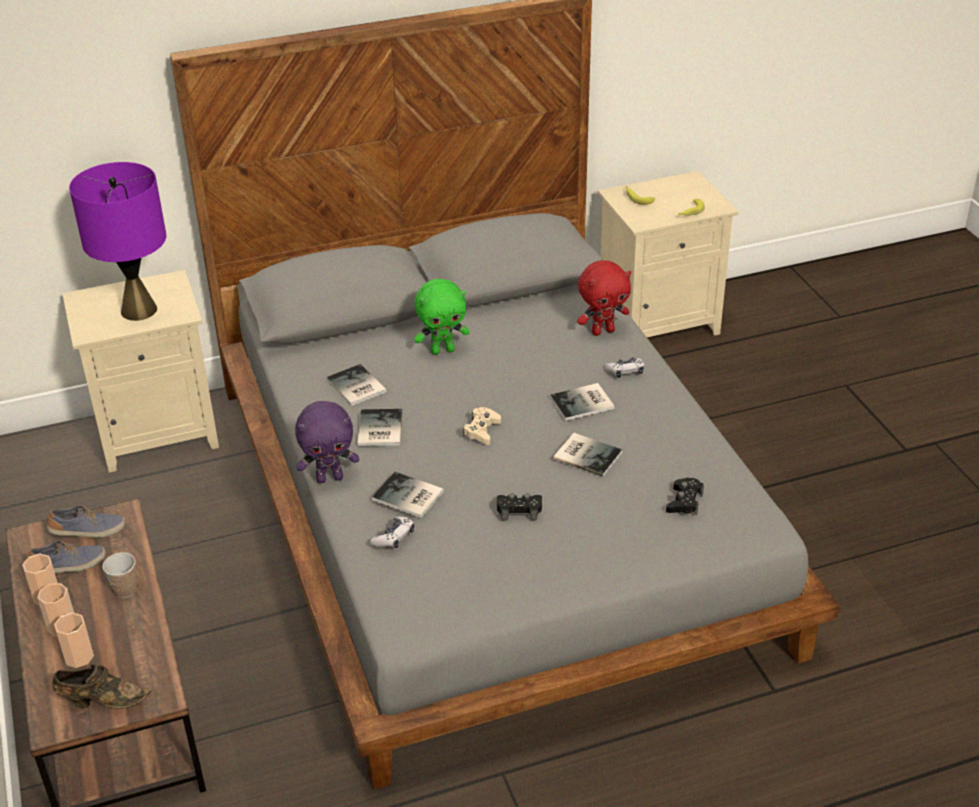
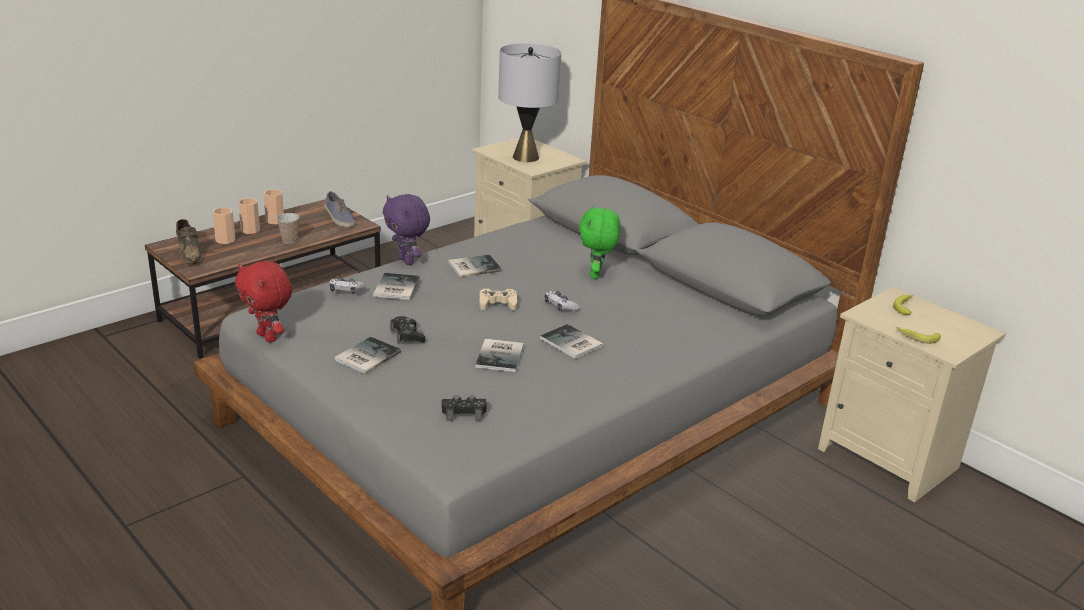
camera: 65 degrees right, 10 degrees down
shoe [27,541,106,573] -> none
purple table lamp [69,162,166,321] -> grey table lamp [498,43,561,162]
book [326,364,387,406] -> book moved to [335,337,401,374]
green plush toy [414,279,469,355] -> green plush toy turned 45 degrees clockwise [579,205,620,279]
red plush toy [577,261,631,336] -> red plush toy moved to [235,261,292,343]
game controller [605,357,644,378] -> game controller moved to [545,291,580,311]

